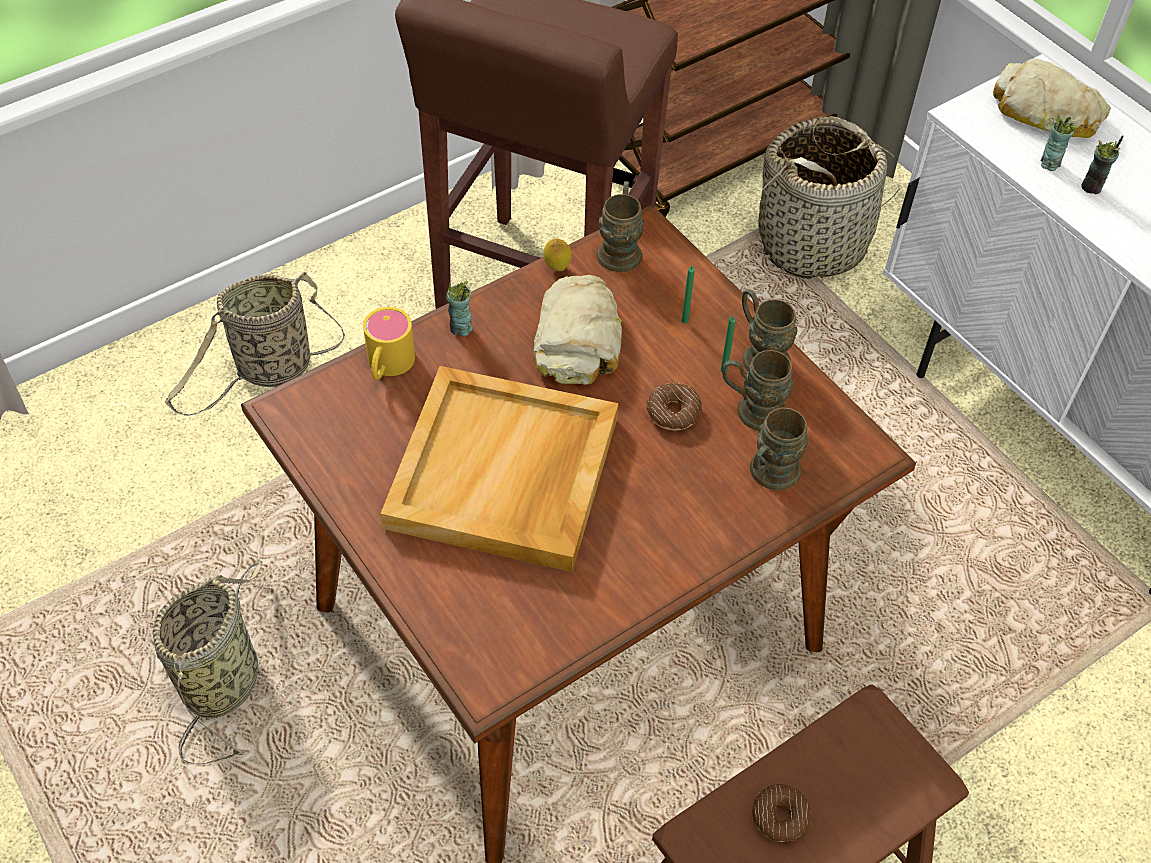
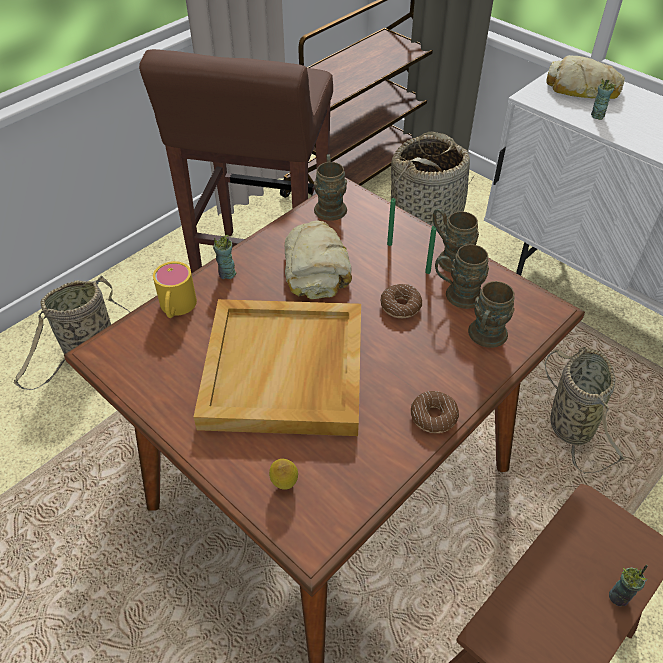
camera: 10 degrees left, 5 degrees down
basket [153,561,263,764] -> basket moved to [544,347,626,474]
lemon [543,239,572,271] -> lemon moved to [269,459,298,490]
donut [752,784,811,842] -> donut moved to [411,391,459,433]
cup [1081,135,1123,194] -> cup moved to [609,564,648,606]

